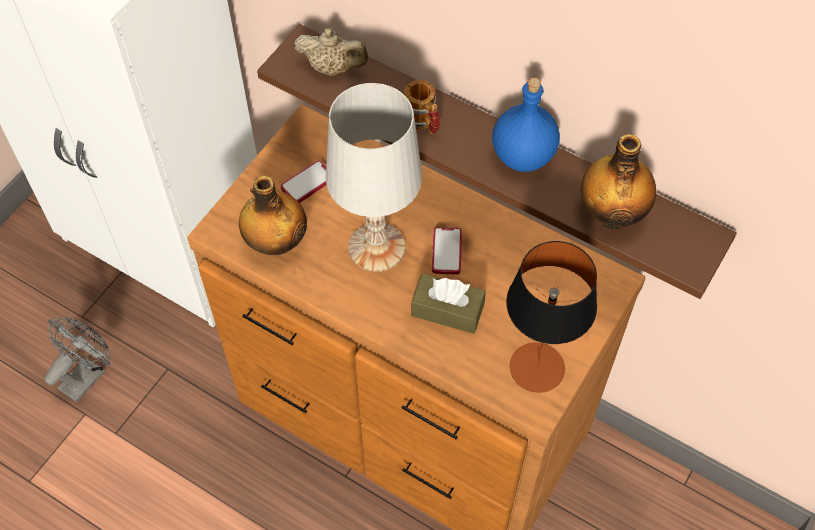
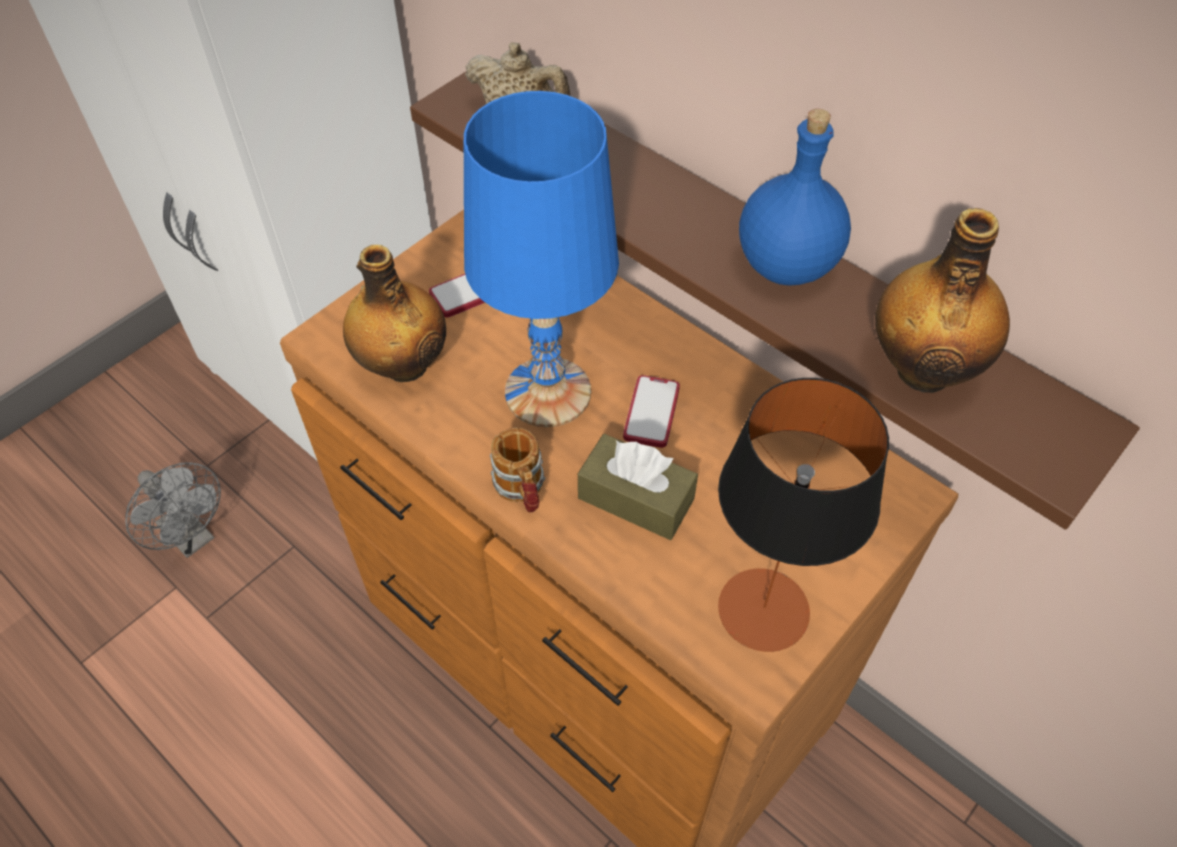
camera: 10 degrees right, 5 degrees down
grey fan [44,317,111,402] -> grey fan turned 90 degrees clockwise [125,463,221,558]
white table lamp [326,83,422,272] -> blue table lamp [464,91,619,427]
mug [404,80,440,134] -> mug moved to [490,428,545,512]

